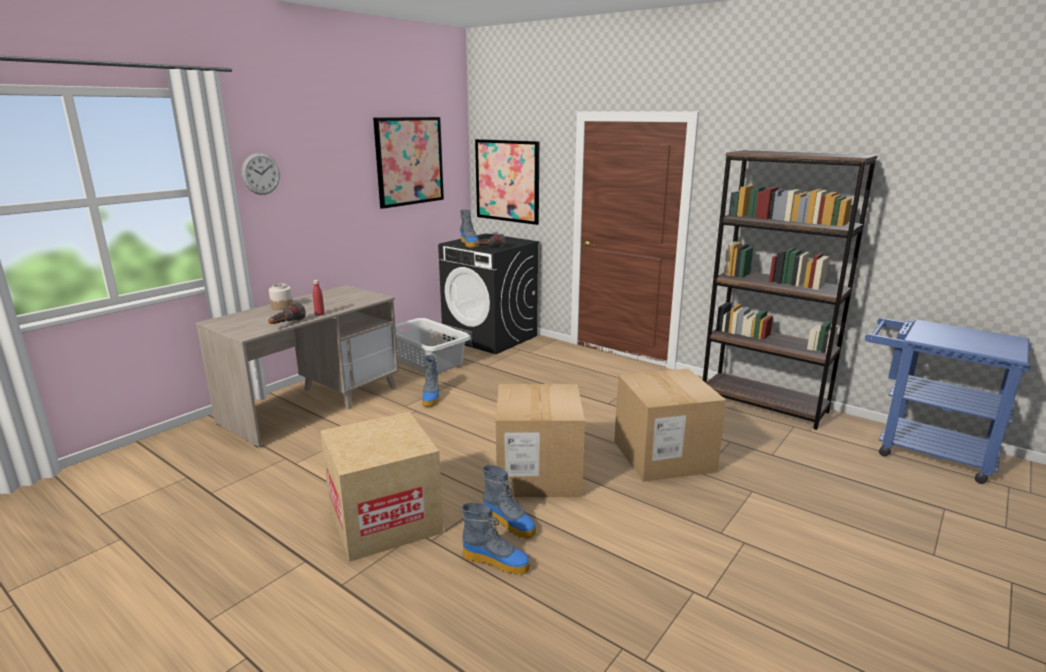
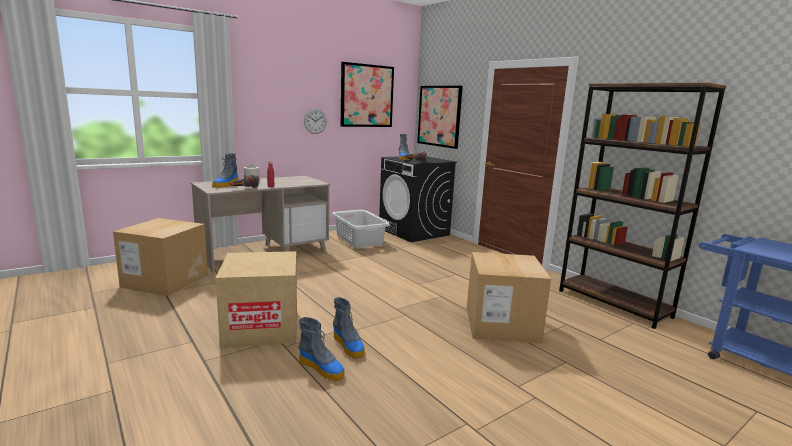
camera: 15 degrees right, 5 degrees down
wall clock [241,153,280,195] -> wall clock moved to [304,108,327,134]
boot [422,355,439,407] -> boot moved to [212,153,238,188]
cardboard box [496,384,585,497] -> cardboard box moved to [113,218,208,296]

